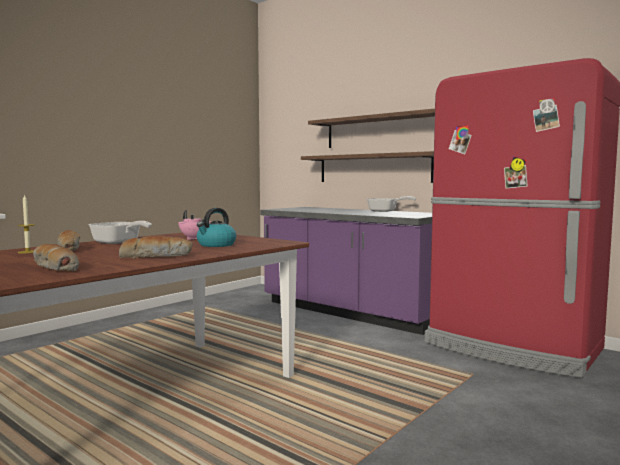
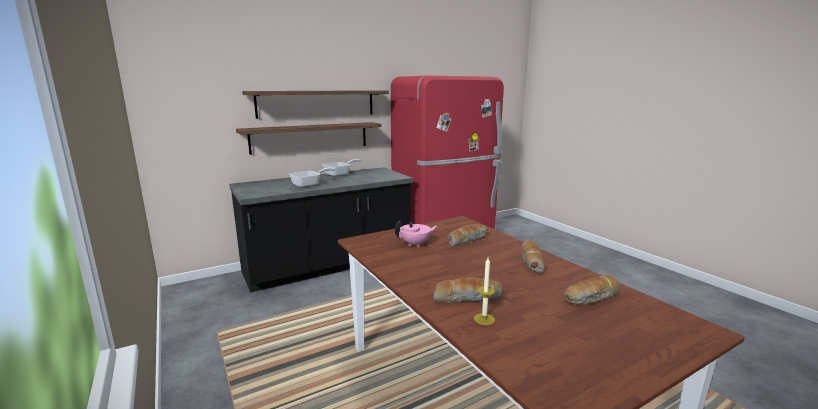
camera: 70 degrees left, 10 degrees up
frying pan [89,221,151,244] -> frying pan moved to [290,168,335,188]
kettle [197,208,236,247] -> bread [448,224,487,247]
purple counter [260,207,432,335] -> black counter [229,167,413,293]

